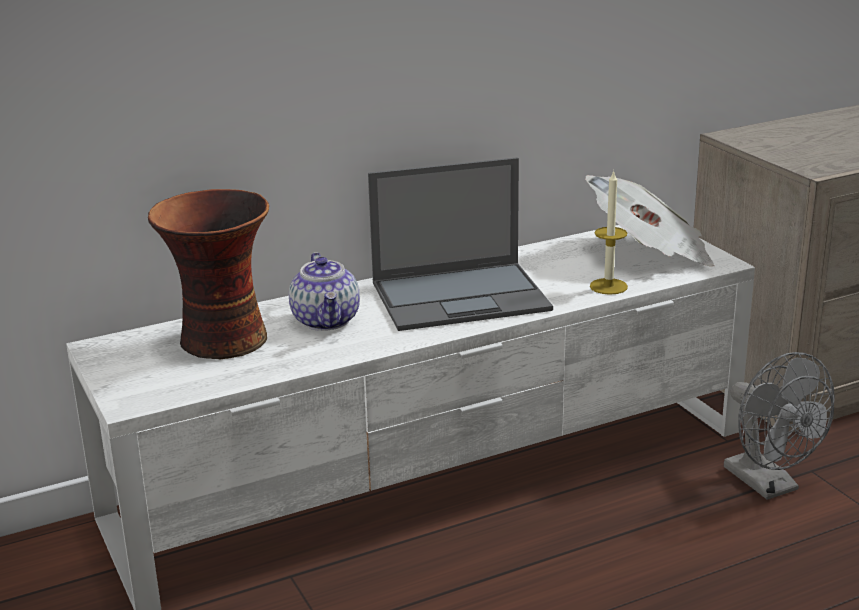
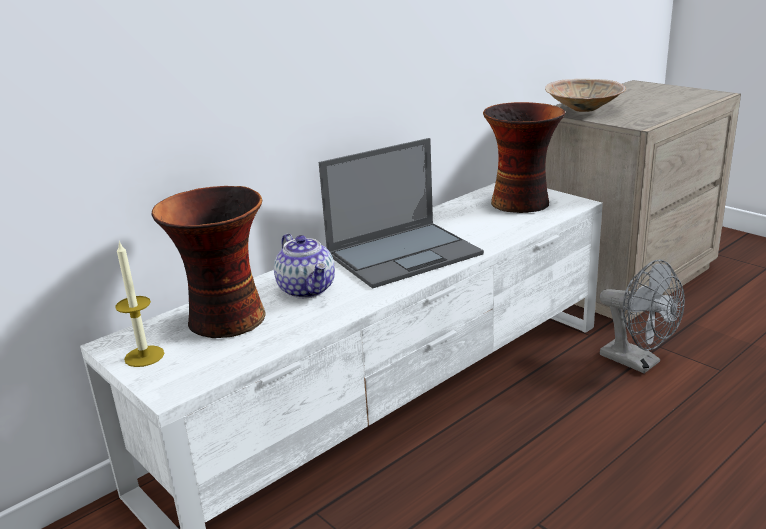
camera: 15 degrees left, 0 degrees up
newspaper [585,175,715,267] -> vase [483,102,565,213]
candle [590,170,628,295] -> candle moved to [115,241,164,367]
none -> beige bowl [545,79,626,112]

